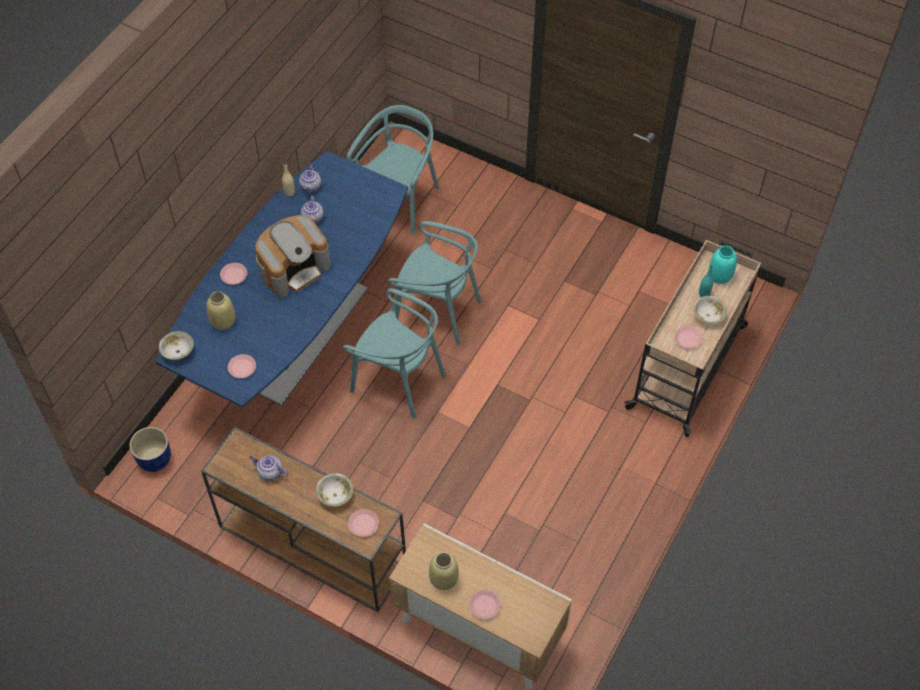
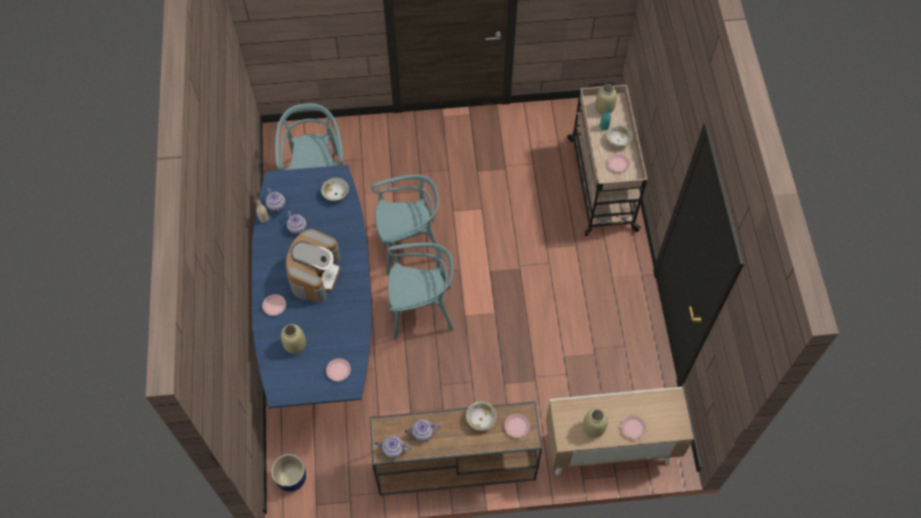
camera: 35 degrees left, 5 degrees up
bowl [159,331,194,360] -> bowl moved to [321,178,349,201]
turquoise vase [709,245,737,284] -> beige vase [595,84,617,115]
none -> teapot [375,436,411,458]

